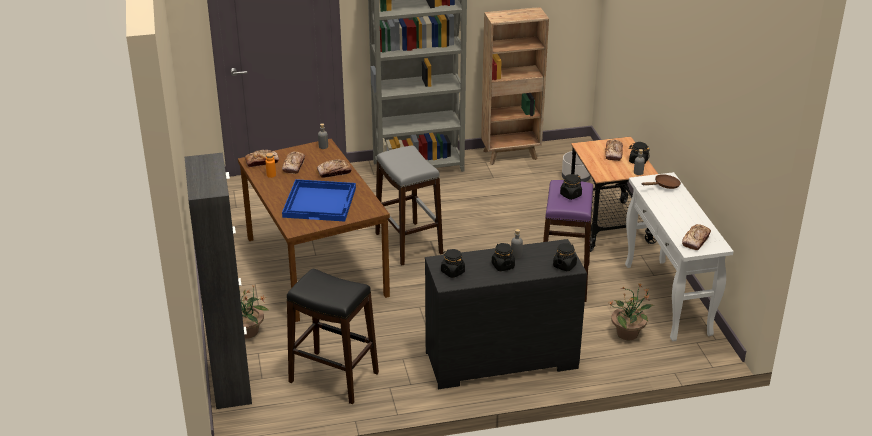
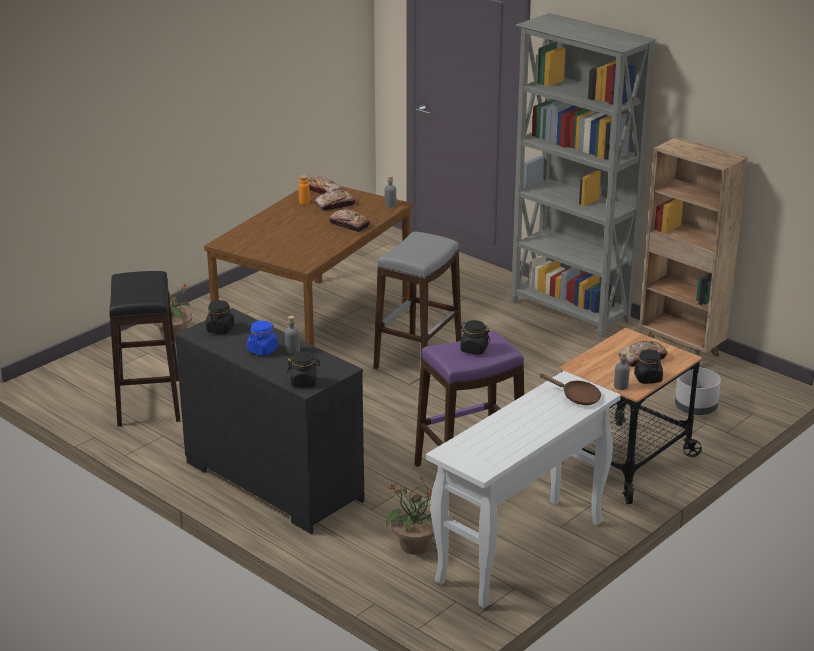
camera: 55 degrees right, 5 degrees down
black cabinet [185,153,252,409] -> none
blue tray [282,179,356,222] -> none
black jar [492,243,515,271] -> blue jar [247,321,278,356]
bread [682,224,711,250] -> none

